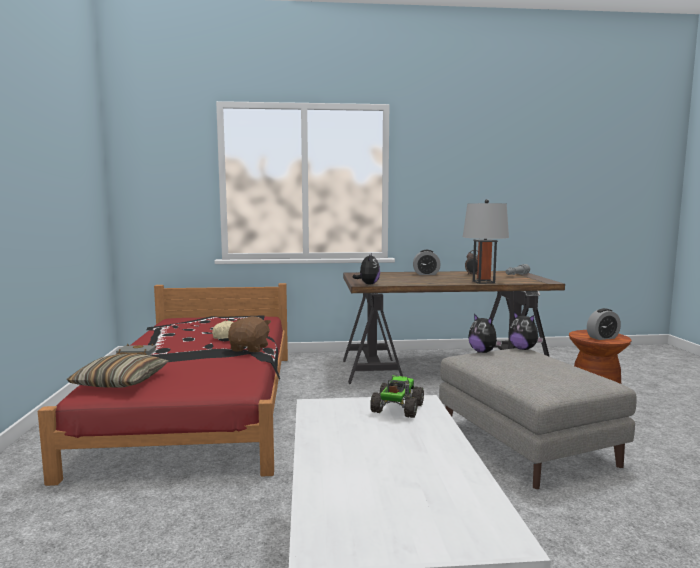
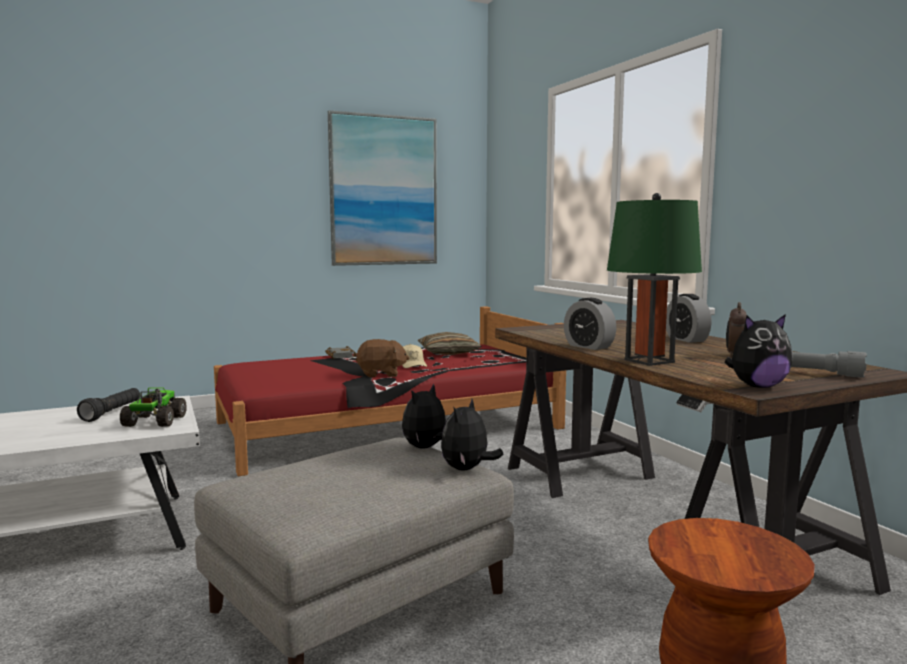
camera: 70 degrees right, 0 degrees up
pillow [67,354,169,388] -> pillow moved to [418,332,482,355]
plush toy [353,253,380,285] -> plush toy moved to [724,314,792,388]
toy truck [370,375,424,418] -> toy truck turned 90 degrees counterclockwise [120,388,187,427]
grey table lamp [463,199,509,284] -> green table lamp [607,193,702,366]
alarm clock [587,308,621,340] -> alarm clock moved to [564,298,617,350]
none -> black flashlight [77,388,140,422]
none -> picture [328,110,437,266]

